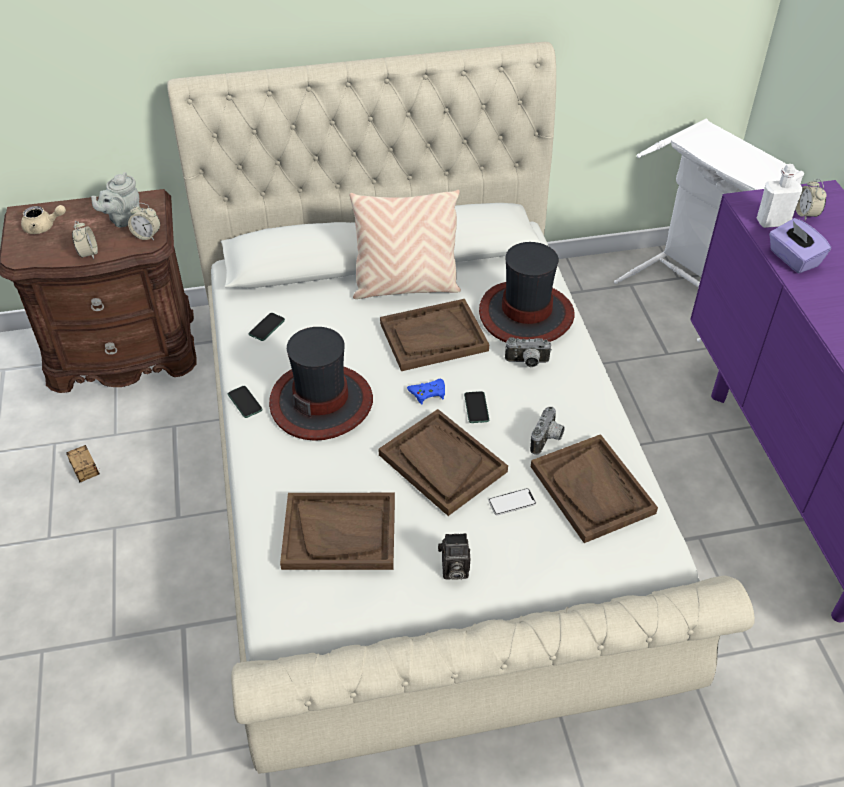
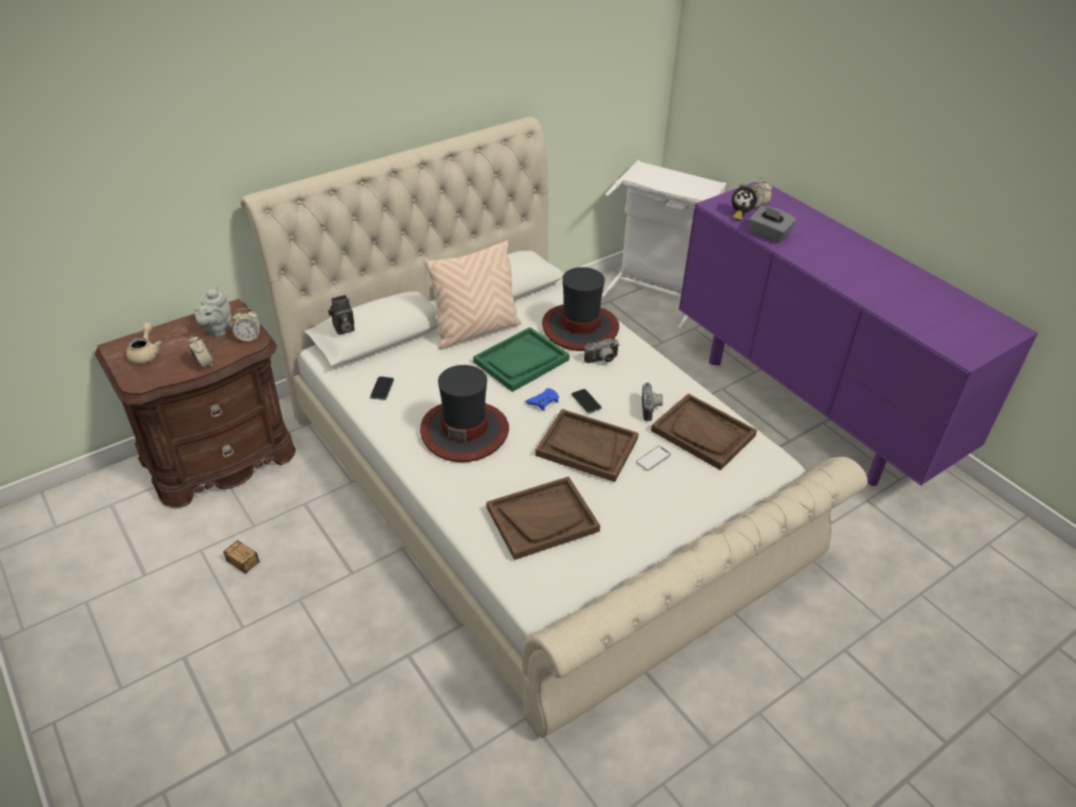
camera: 25 degrees left, 5 degrees down
beige teapot [21,205,66,234] -> beige teapot turned 60 degrees counterclockwise [126,323,161,364]
phone [228,386,263,418] -> none
brown tray [380,299,489,371] -> green tray [473,327,570,392]
camera [438,533,470,580] -> camera moved to [328,295,355,335]
white bottle [757,164,803,228] -> alarm clock [731,183,757,221]
purple tissue box [769,218,831,273] -> grey tissue box [749,206,796,243]

